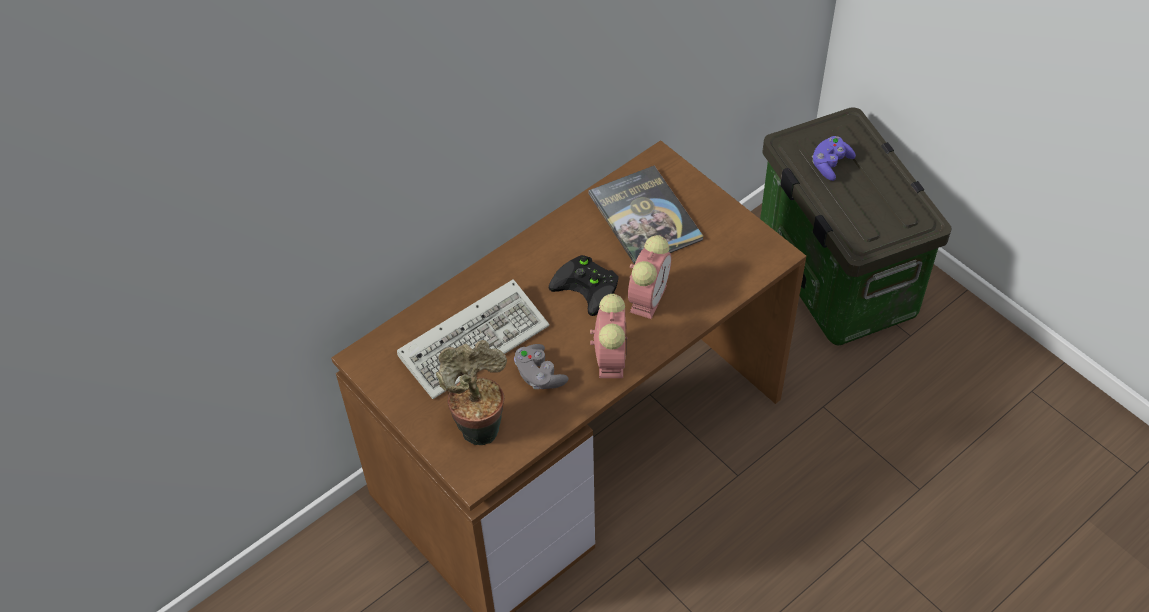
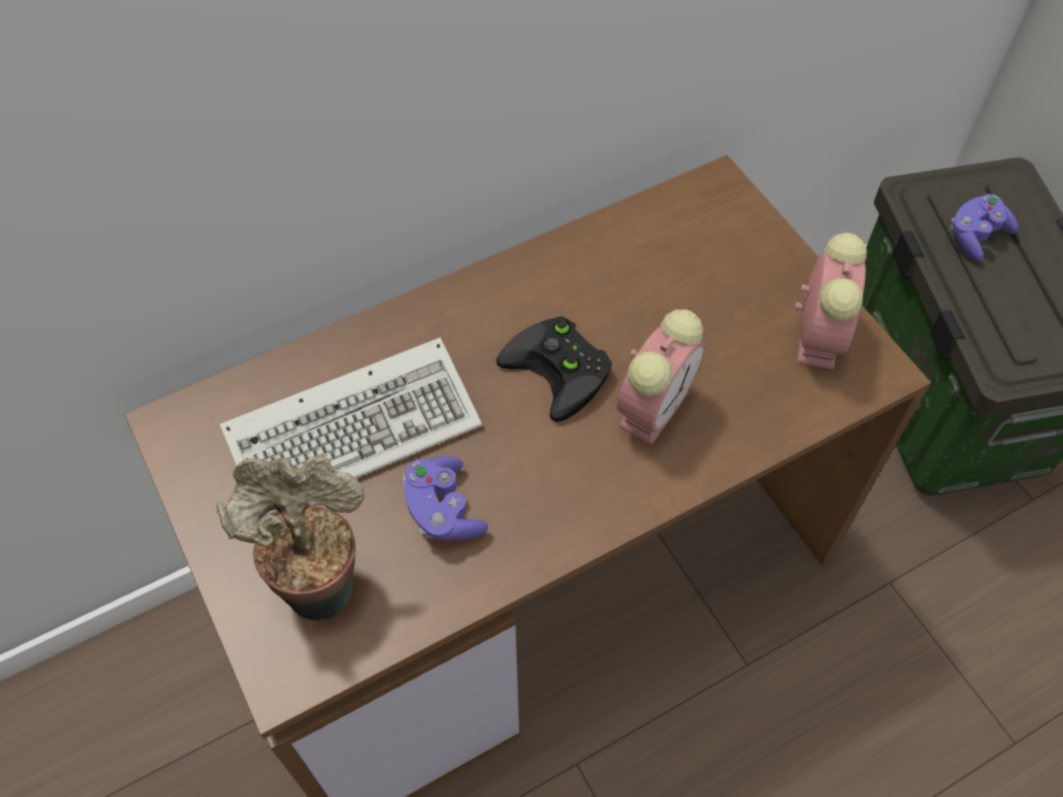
camera: 10 degrees right, 5 degrees up
grey game controller [514,344,569,389] -> purple game controller [403,456,488,540]
book [588,166,704,264] -> none
alarm clock [590,294,627,378] -> alarm clock moved to [794,233,867,370]

